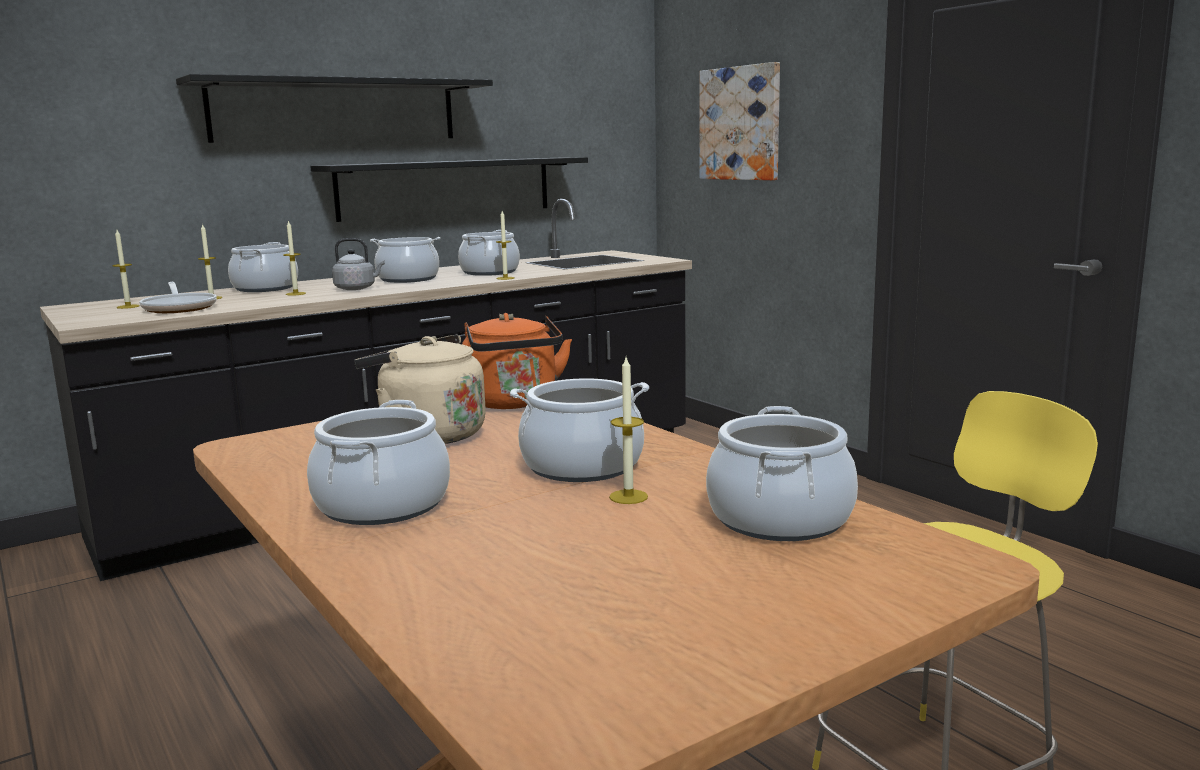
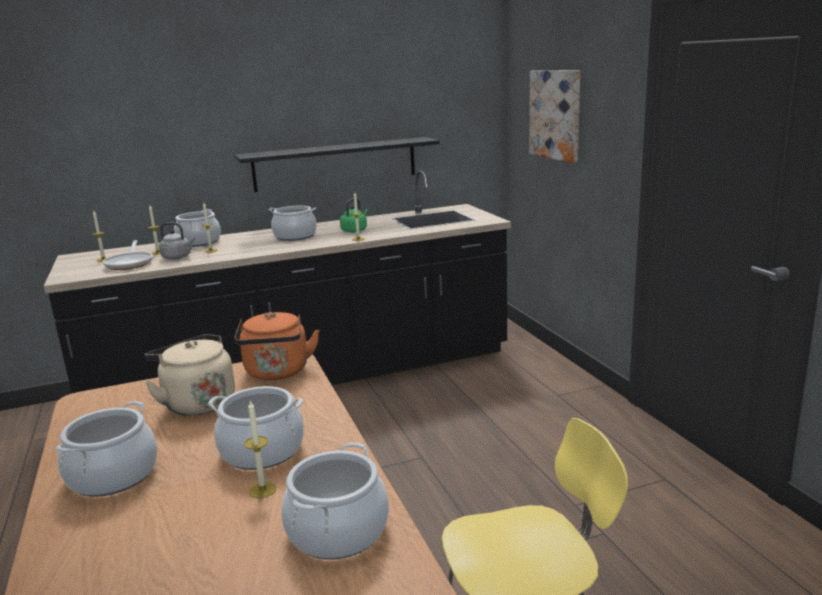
camera: 15 degrees right, 5 degrees up
black shelf [176,74,493,143] -> none
grey kettle [332,238,385,290] -> grey kettle moved to [159,222,195,259]
cooking pot [458,230,520,276] -> green kettle [340,198,368,233]

